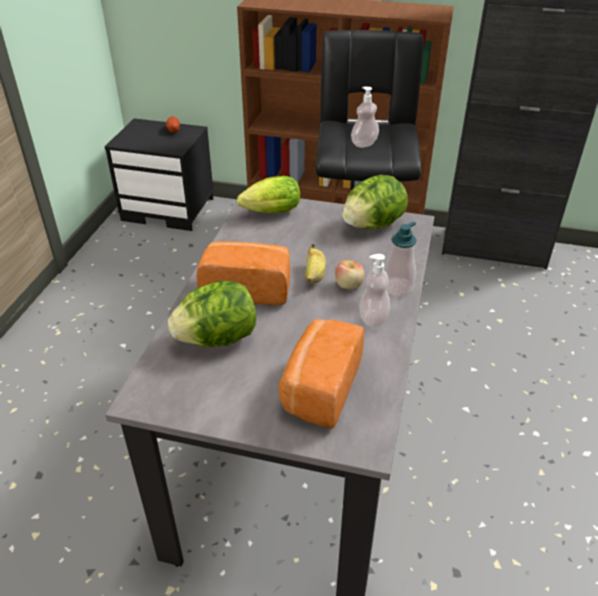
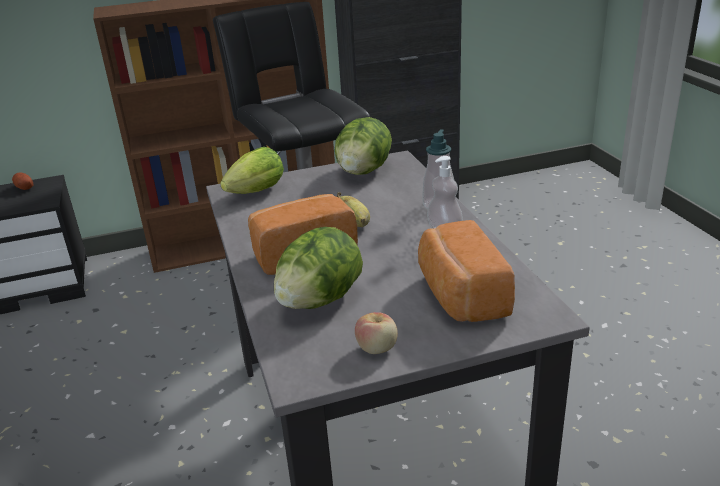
camera: 30 degrees left, 10 degrees down
apple [335,260,365,289] -> apple moved to [355,312,398,354]
soap dispenser [351,87,379,148] -> none

